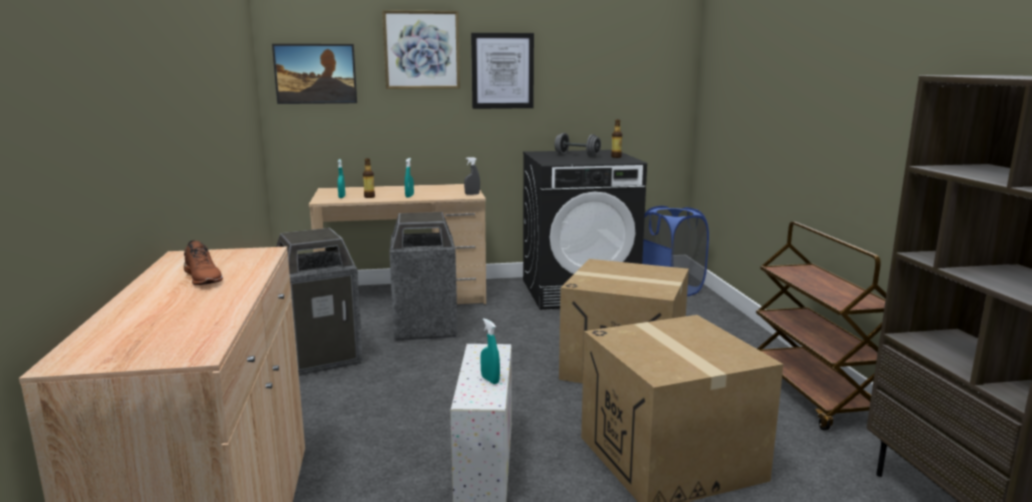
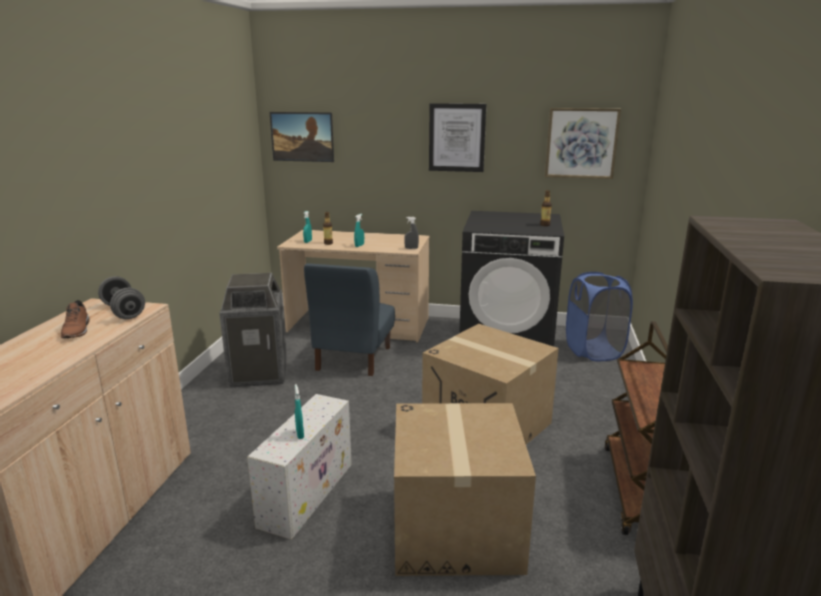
camera: 20 degrees right, 5 degrees up
picture [382,10,460,89] -> picture moved to [545,108,621,179]
trash can [389,212,458,341] -> blue chair [304,263,395,376]
grey dumbbell [554,133,601,157] -> grey dumbbell moved to [98,276,145,319]

